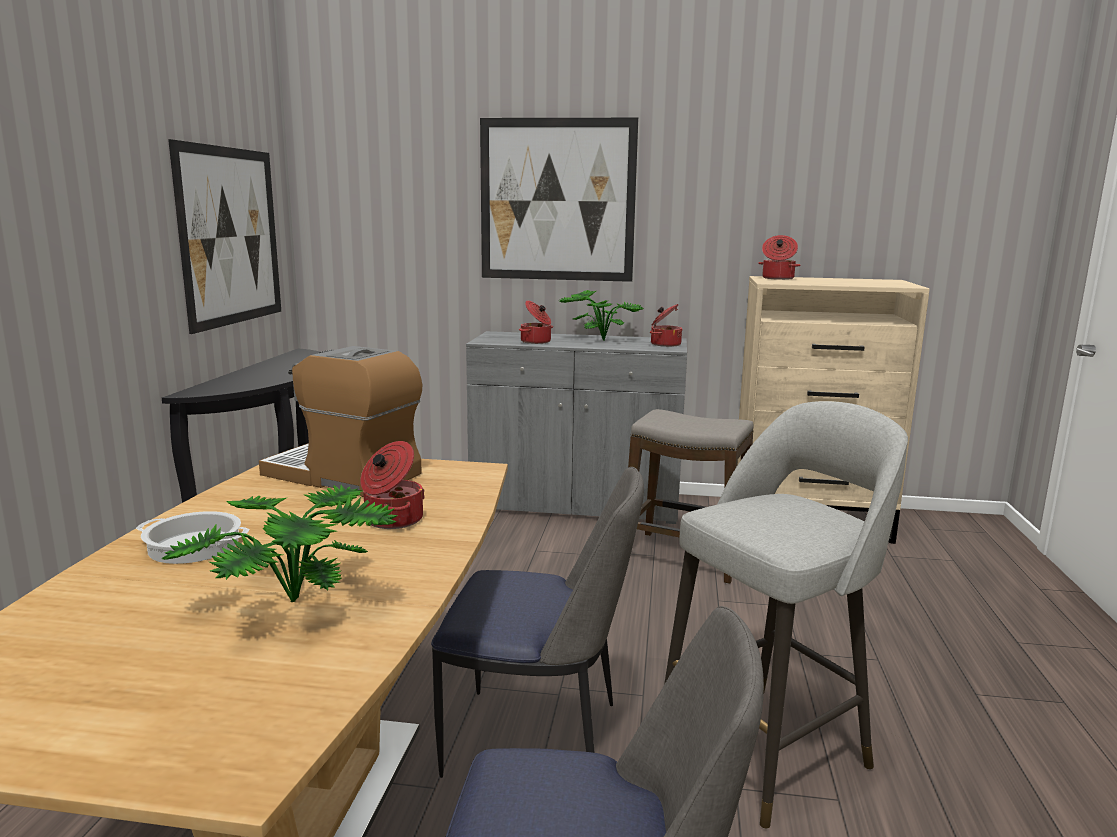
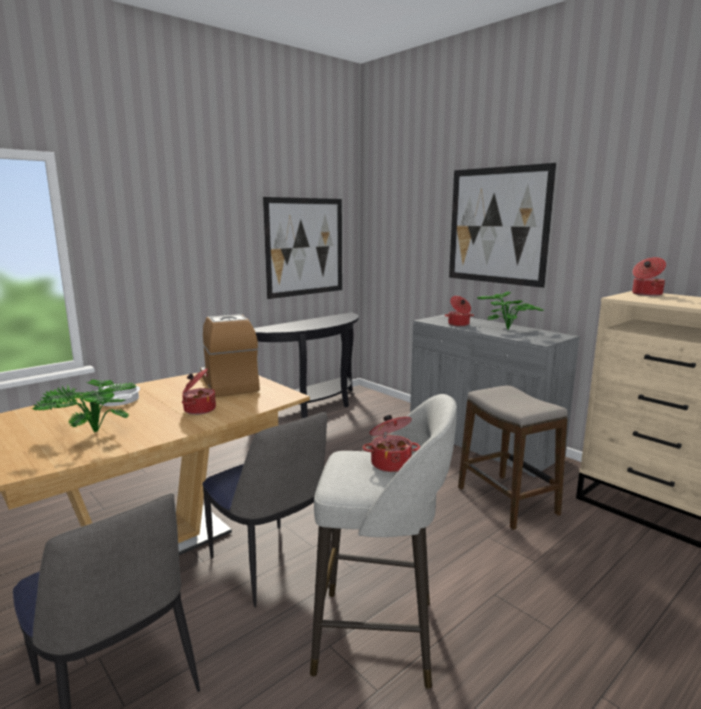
camera: 40 degrees right, 0 degrees up
cooking pot [650,304,683,347] -> cooking pot moved to [363,415,420,472]

